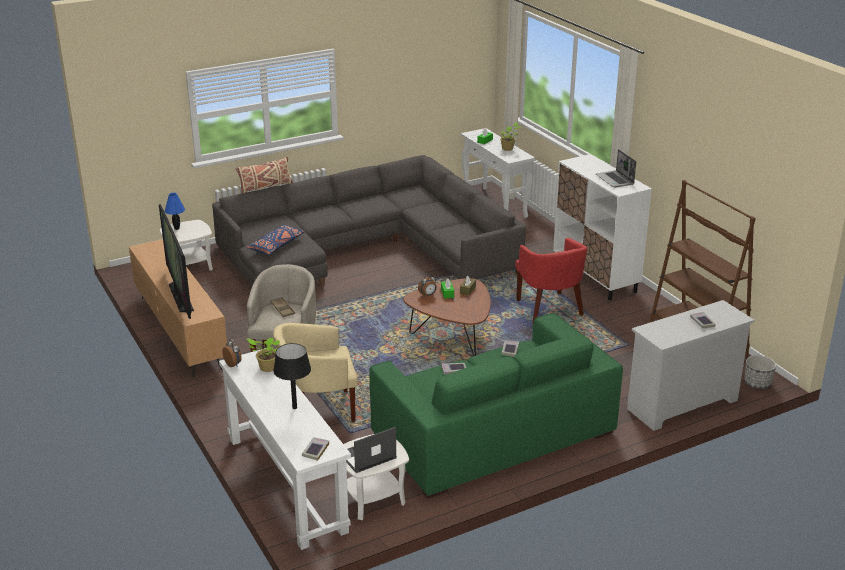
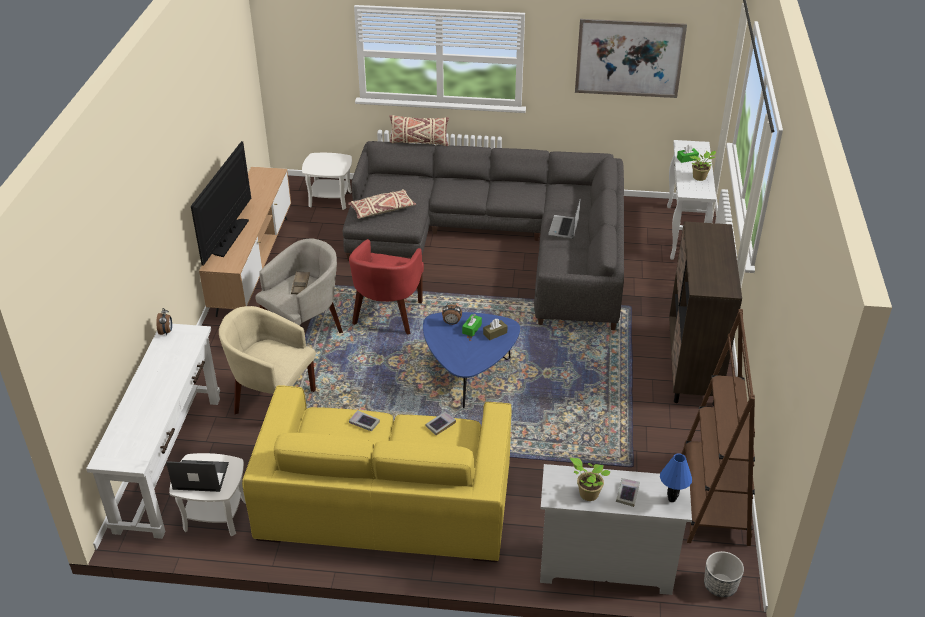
camera: 35 degrees right, 10 degrees up
blue table lamp [165,193,185,230] -> blue table lamp moved to [660,453,692,502]
blue pillow [246,225,305,255] -> beige pillow [348,189,416,219]
potted plant [247,338,280,372] -> potted plant moved to [570,458,611,501]
black table lamp [273,343,311,409] -> none
book [302,437,329,461] -> none
green sofa [369,313,623,499] -> yellow sofa [242,385,512,562]
brown coffee table [404,278,491,356] -> blue coffee table [423,312,520,408]
red armchair [515,238,587,324] -> red armchair moved to [349,239,424,335]
white cabinet [553,154,652,301] -> brown cabinet [669,221,742,406]
laptop [596,149,636,187] -> laptop moved to [548,200,580,239]
none -> picture [575,19,687,98]

